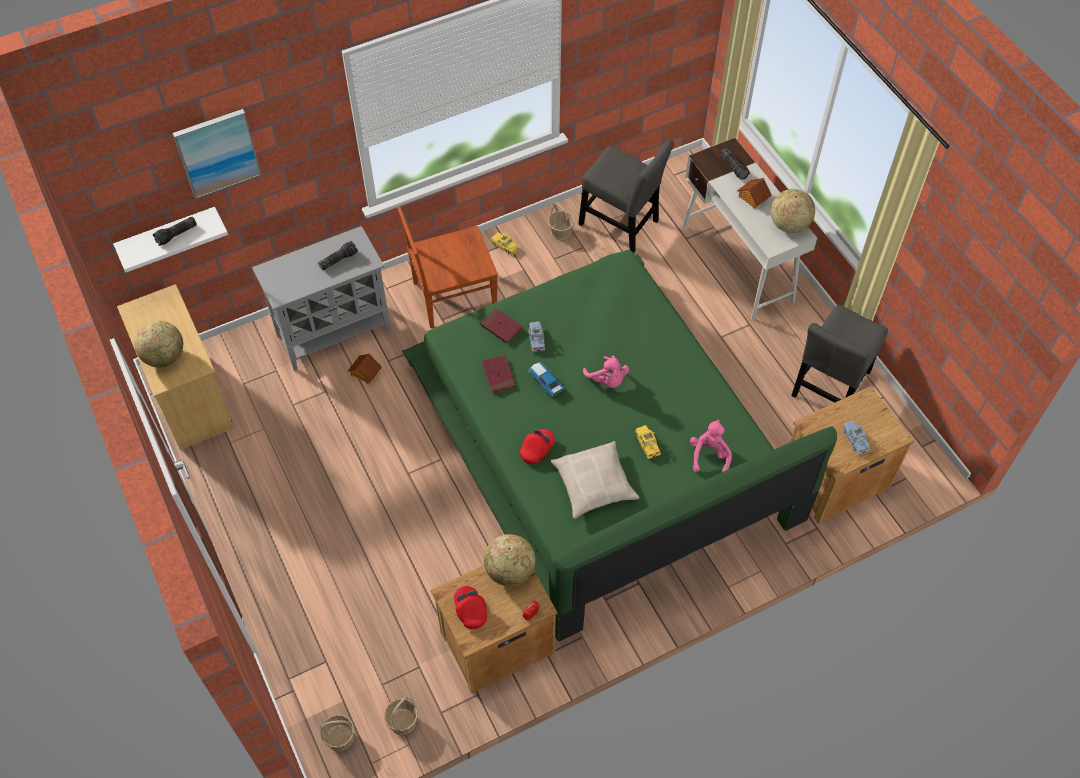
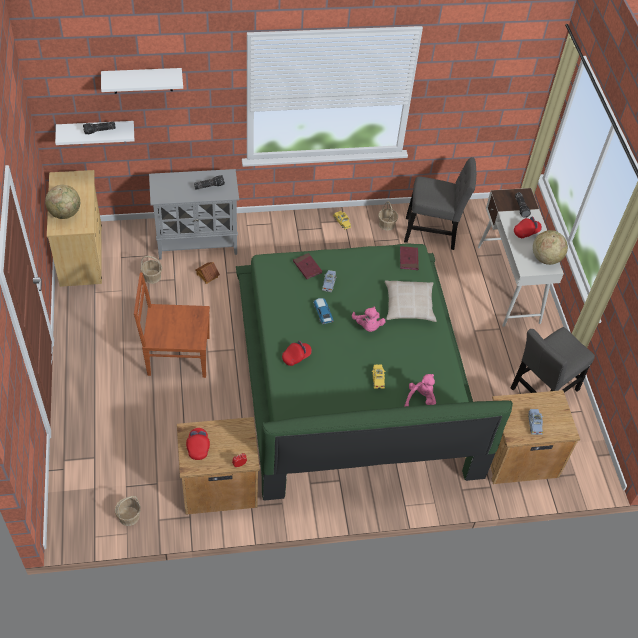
camera: 15 degrees right, 5 degrees down
picture [173,109,262,199] -> white shelf [101,68,183,94]
basket [320,715,354,751] -> basket moved to [141,256,162,284]
brown chair [397,206,498,329] -> brown chair moved to [134,272,210,378]
red book [482,355,516,393] -> red book moved to [400,246,419,270]
globe [484,534,535,586] -> none
beige pillow [551,441,639,519] -> beige pillow moved to [385,280,437,322]
grey chair [578,140,674,253] -> grey chair turned 45 degrees counterclockwise [404,157,477,250]
toy house [737,178,772,209] -> red cap [514,217,542,238]

